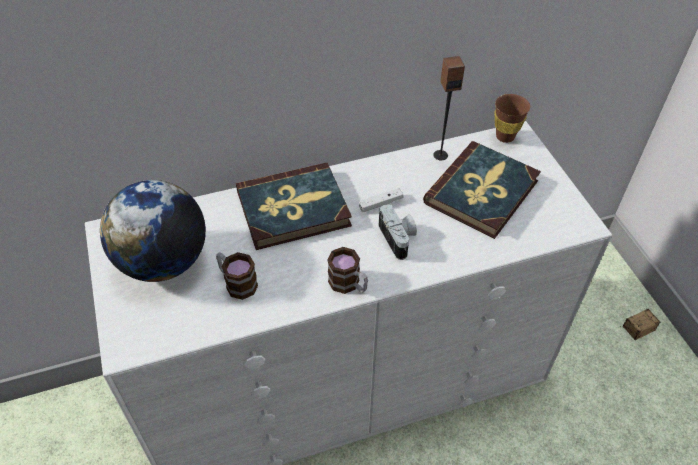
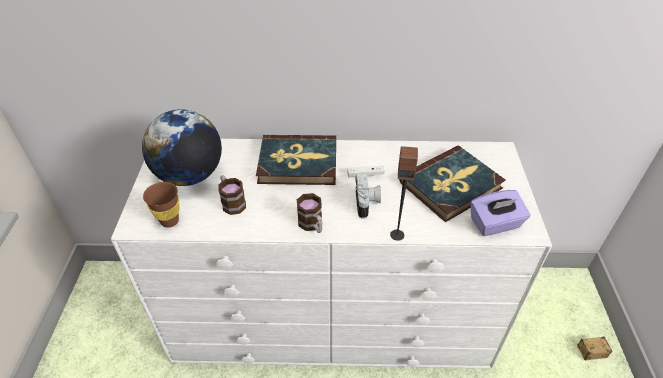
camera: 20 degrees right, 5 degrees down
speaker [433,56,465,160] -> speaker moved to [390,146,418,241]
brown cup [495,94,530,143] -> brown cup moved to [143,182,179,228]
none -> purple tissue box [470,190,530,236]

